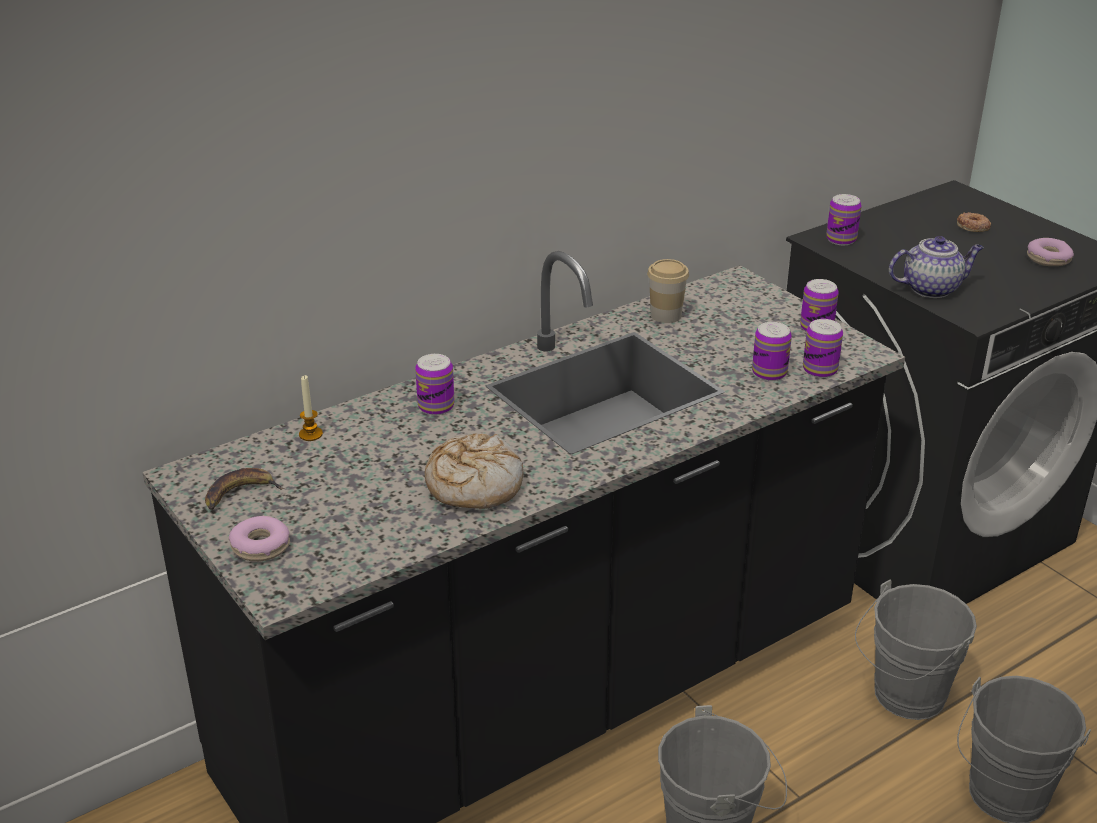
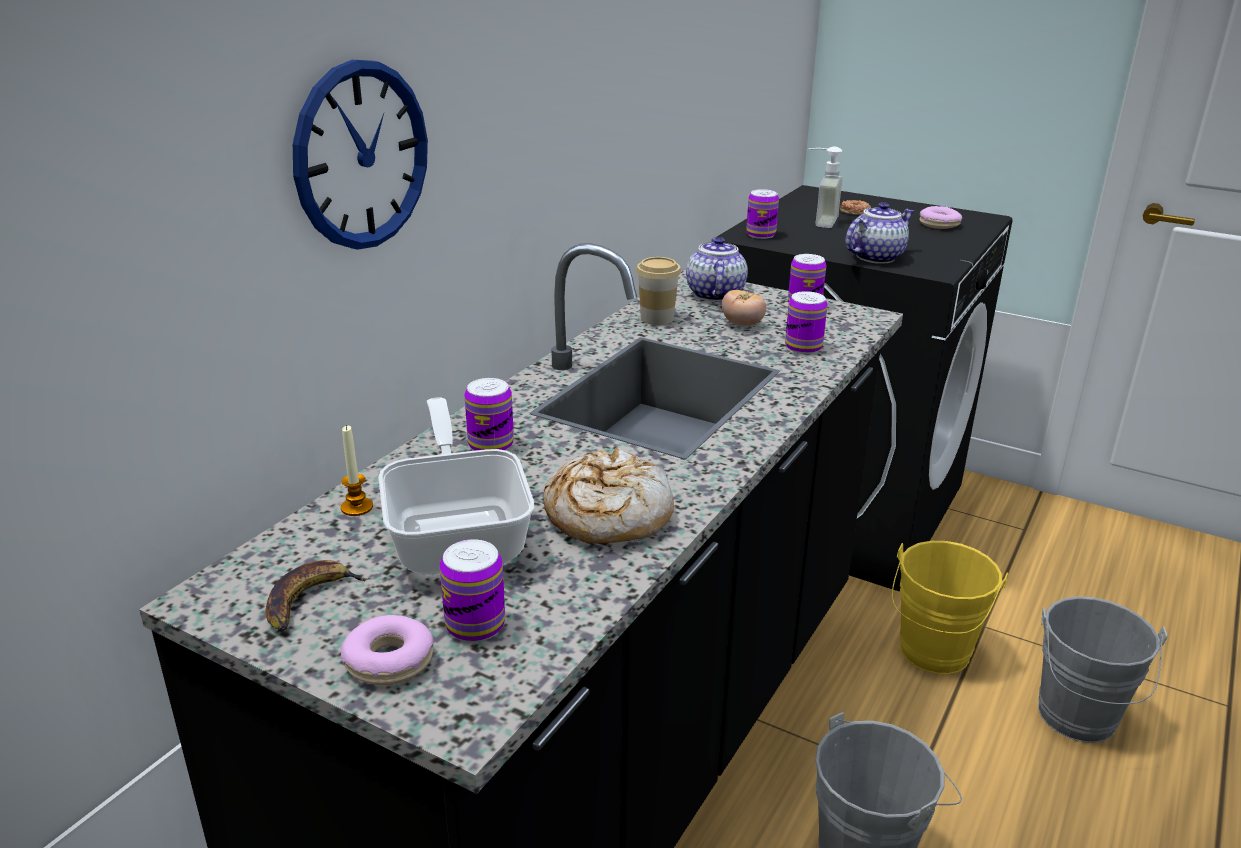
camera: 25 degrees left, 5 degrees down
can [803,319,843,378] -> can moved to [440,539,505,642]
grey bucket [855,579,977,720] -> yellow bucket [892,541,1008,674]
none -> wall clock [293,60,428,250]
none -> frying pan [379,397,534,575]
none -> teapot [686,237,748,302]
none -> tomato [722,290,766,327]
none -> soap dispenser [808,147,843,228]

